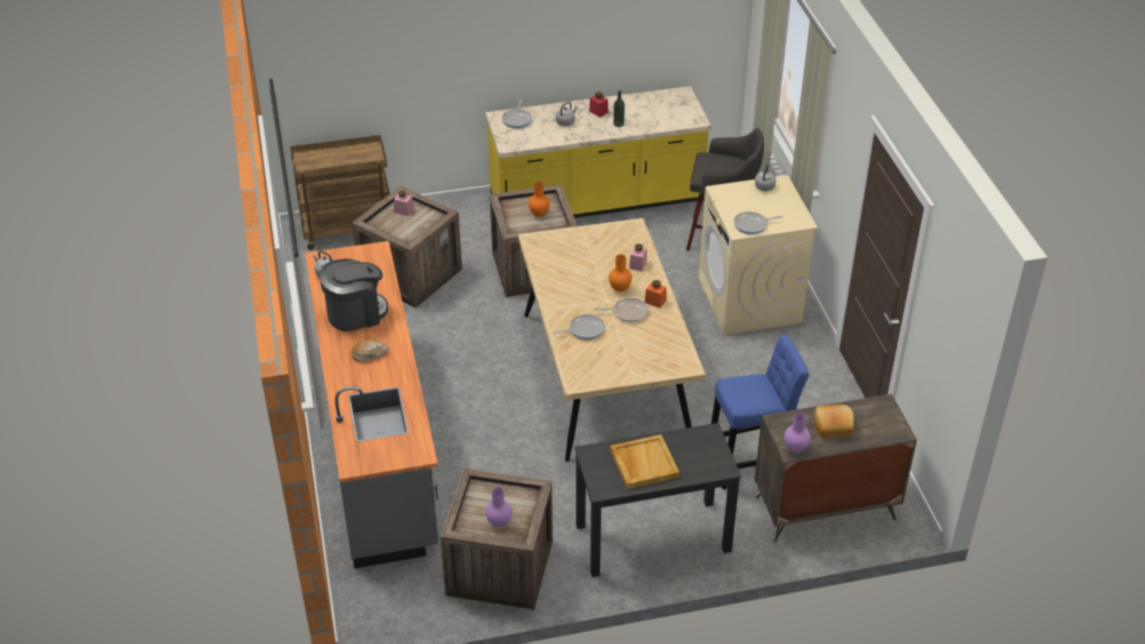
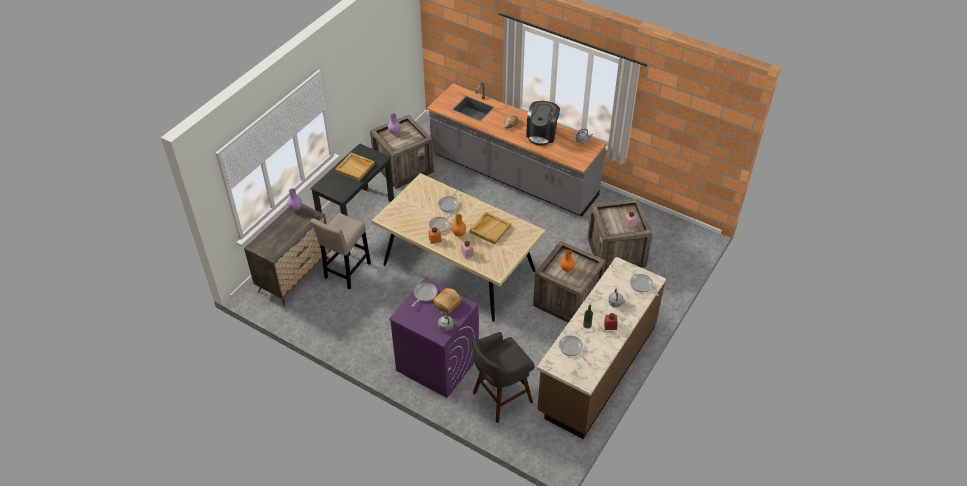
camera: 135 degrees right, 5 degrees up
brown cart [290,135,390,250] -> none
yellow counter [486,86,711,218] -> brown counter [537,257,666,439]
beige washing machine [699,175,818,335] -> purple washing machine [389,278,479,398]
blue stool [711,334,809,489] -> beige stool [310,213,371,289]
bread [814,405,854,438] -> bread moved to [433,288,461,314]
none -> beige tray [469,212,511,245]
none -> frying pan [559,336,587,361]

